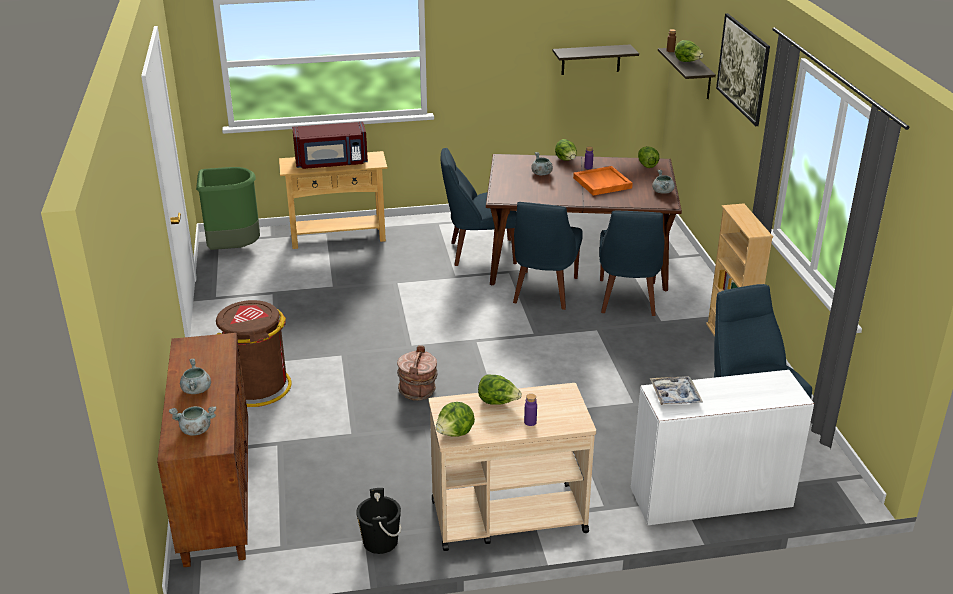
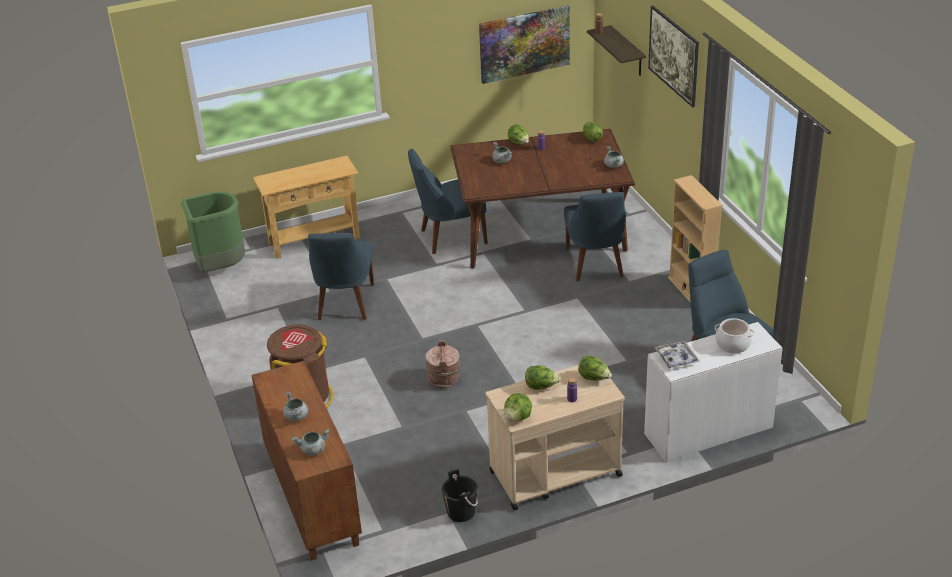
camera: 10 degrees left, 5 degrees up
red microwave [292,122,368,169] -> none
blue chair [513,202,582,310] -> blue chair moved to [308,233,374,320]
shelf [553,44,639,75] -> picture [479,5,570,84]
orange tray [573,166,633,196] -> none
lettuce [675,40,704,62] -> lettuce moved to [578,355,612,381]
none -> cooking pot [715,318,754,354]

